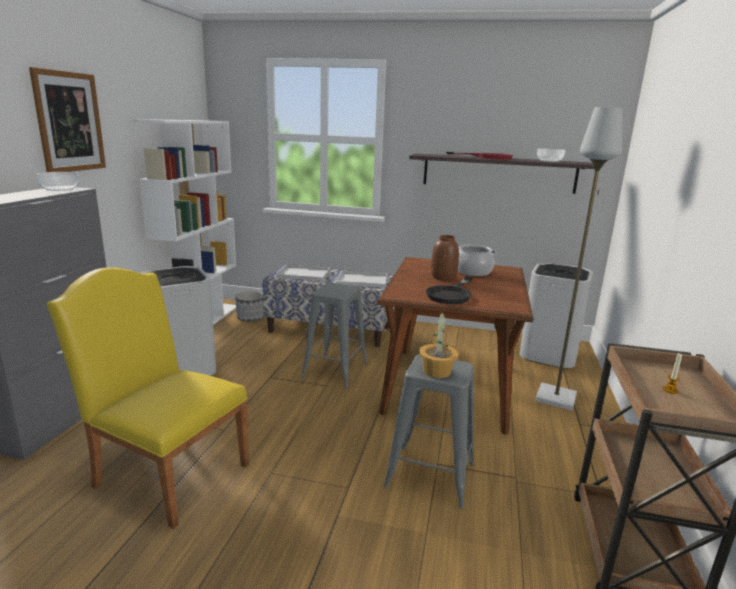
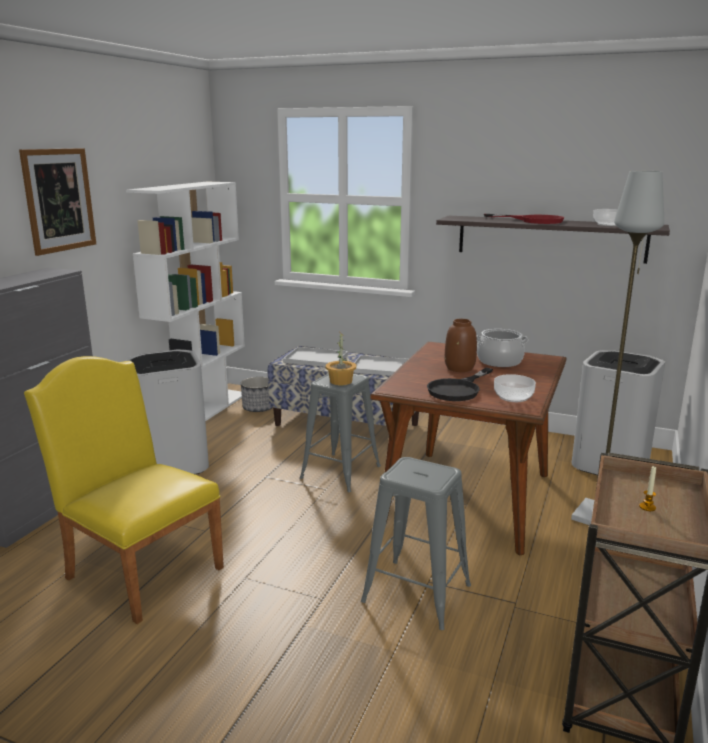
camera: 10 degrees right, 0 degrees up
bowl [36,172,79,191] -> bowl moved to [494,374,536,402]
potted plant [419,313,459,378] -> potted plant moved to [326,332,356,386]

